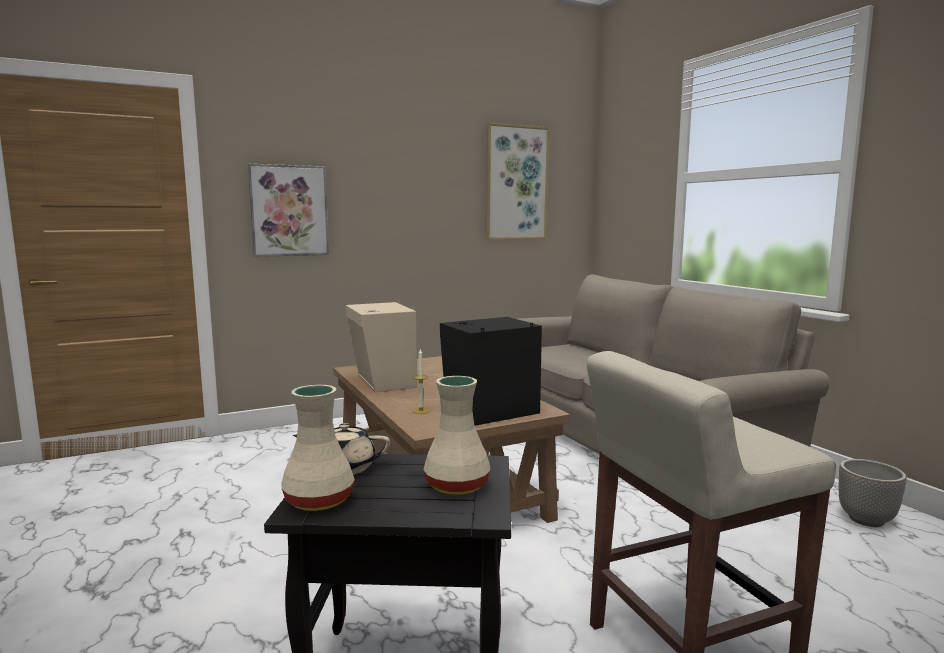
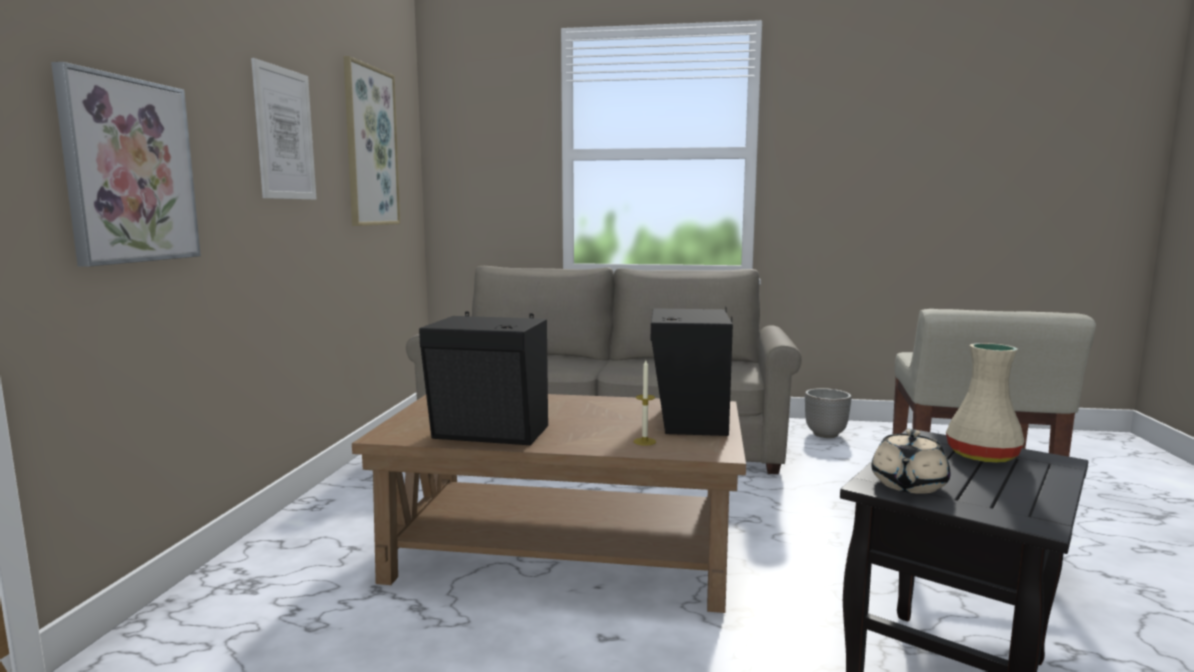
camera: 55 degrees left, 0 degrees up
beige vase [282,385,355,511] -> none
beige speaker [346,300,417,393] -> black speaker [419,311,548,445]
none -> picture [251,58,317,200]

